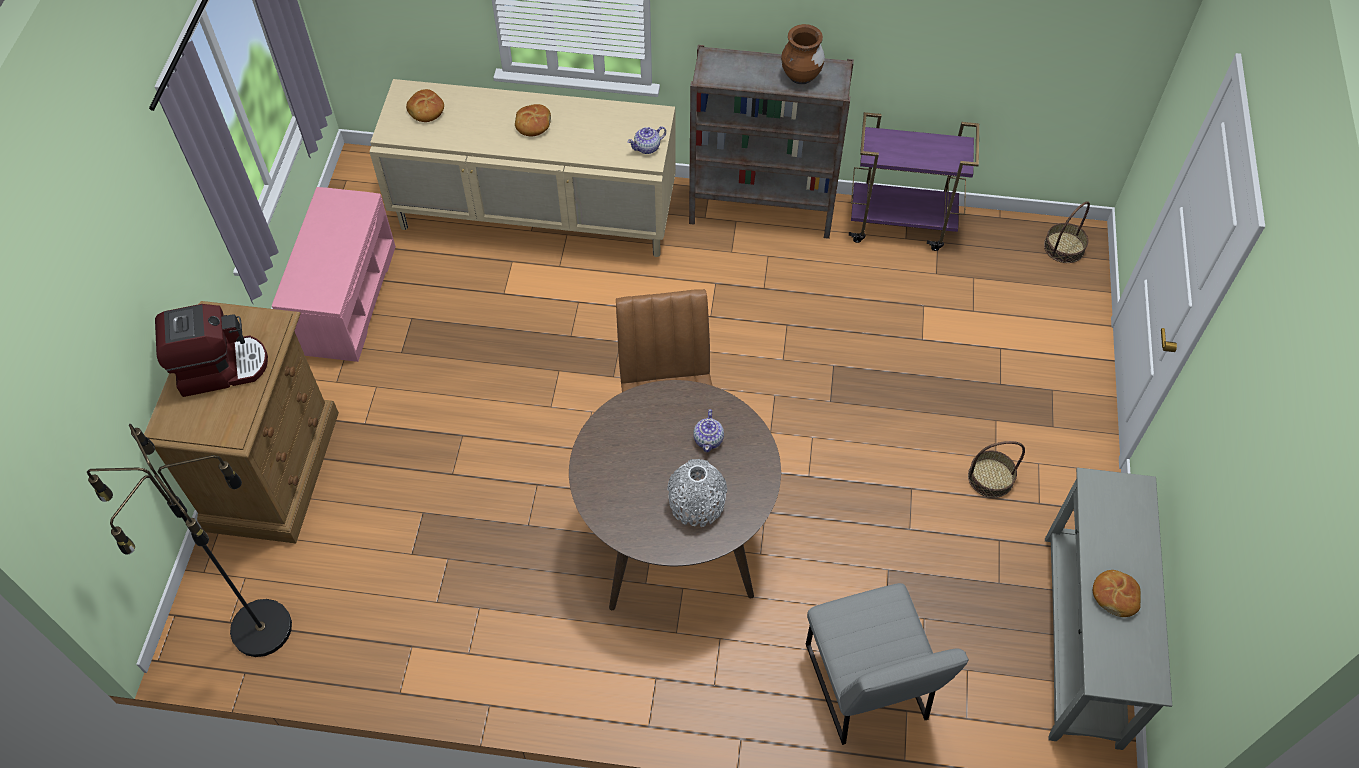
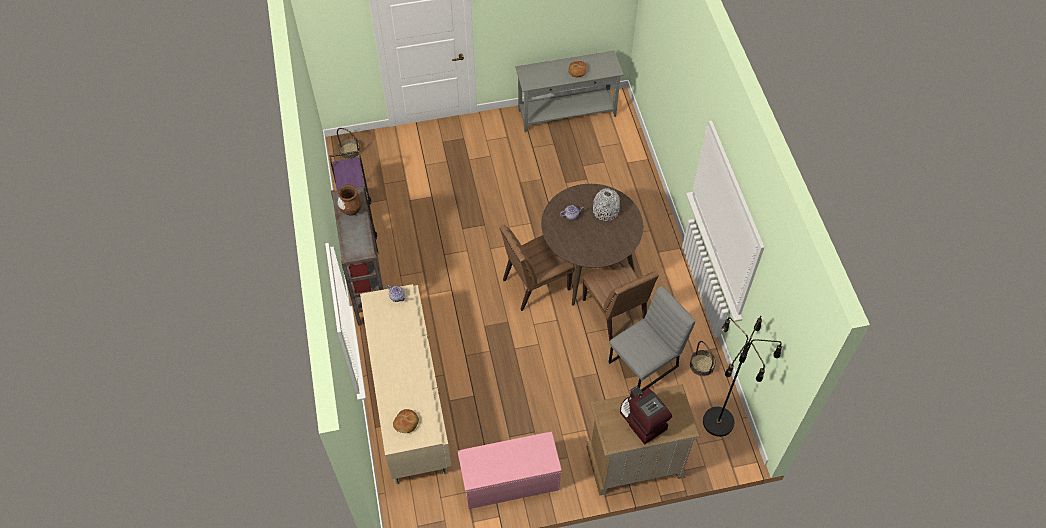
camera: 110 degrees left, 0 degrees up
bread [515,104,551,136] -> none
grey chair [806,583,969,745] -> grey chair moved to [609,286,695,392]
basket [968,441,1025,498] -> basket moved to [690,341,716,376]
none -> brown chair [582,259,659,341]

